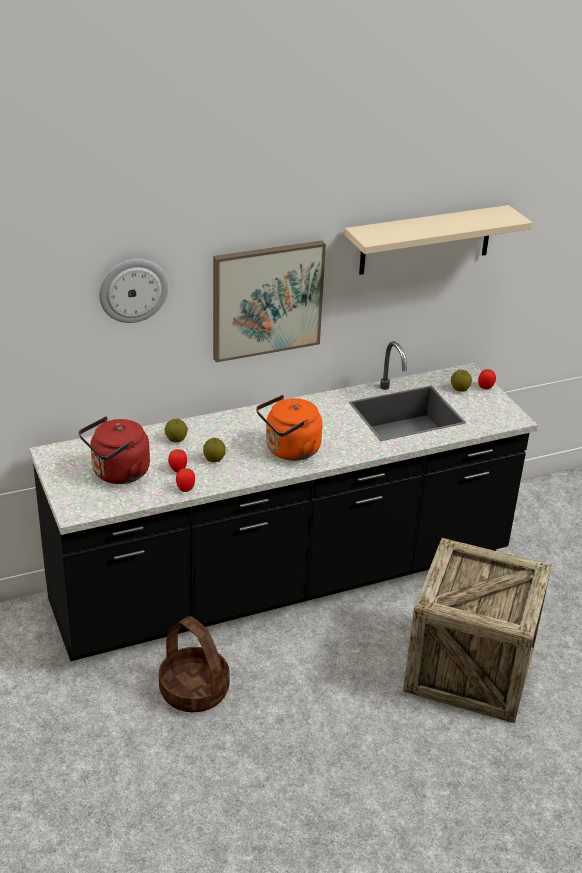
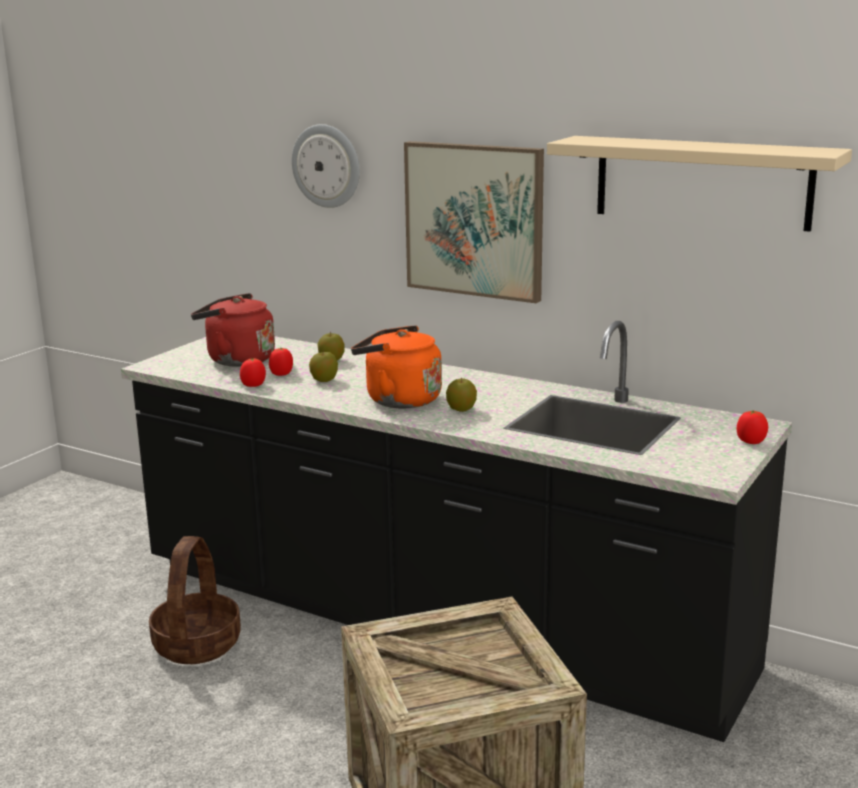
camera: 55 degrees right, 15 degrees down
apple [451,370,472,392] -> apple moved to [446,377,477,412]

